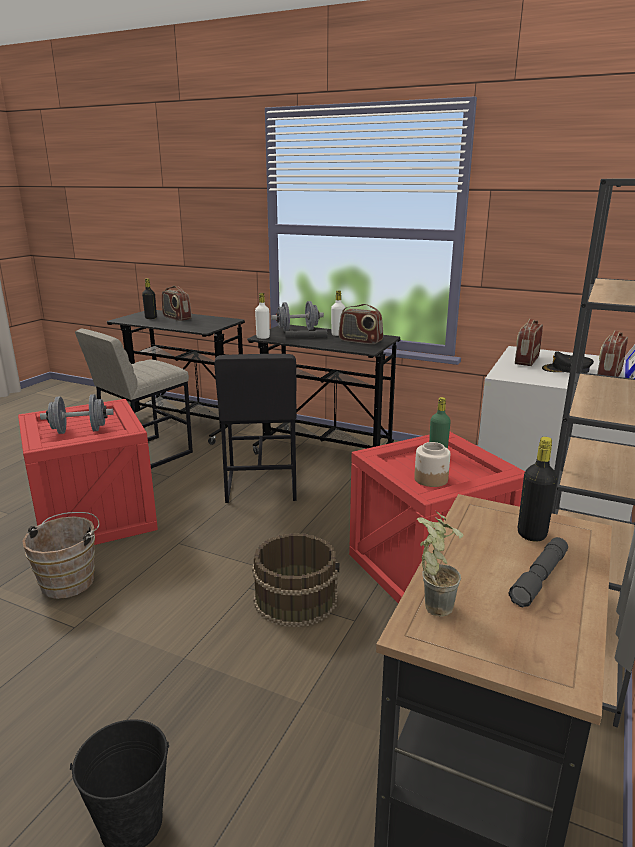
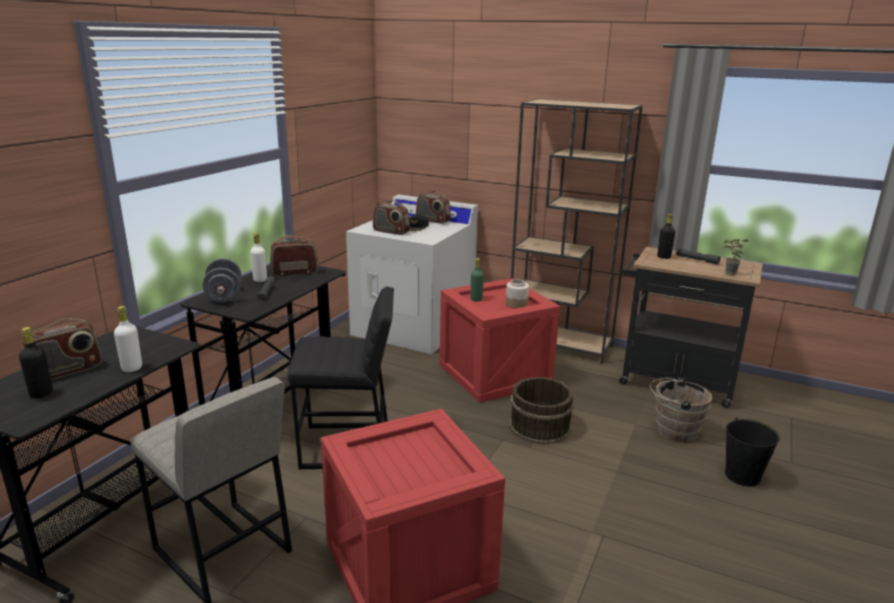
camera: 90 degrees left, 0 degrees up
brown bucket [22,512,99,599] -> brown bucket moved to [650,378,713,443]
grey dumbbell [40,394,114,434] -> none
white bottle [255,293,270,339] -> white bottle moved to [114,306,142,372]
radio [339,304,383,344] -> radio turned 135 degrees counterclockwise [270,235,318,277]

